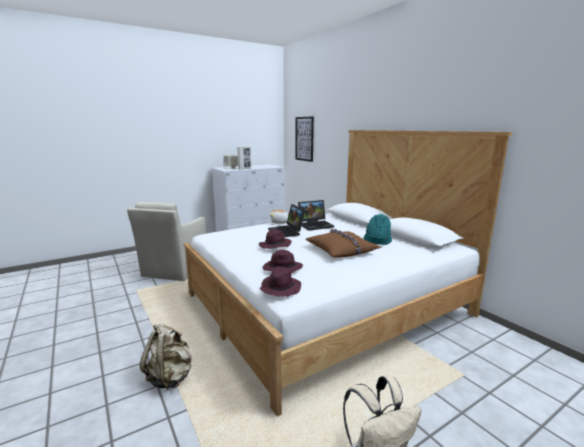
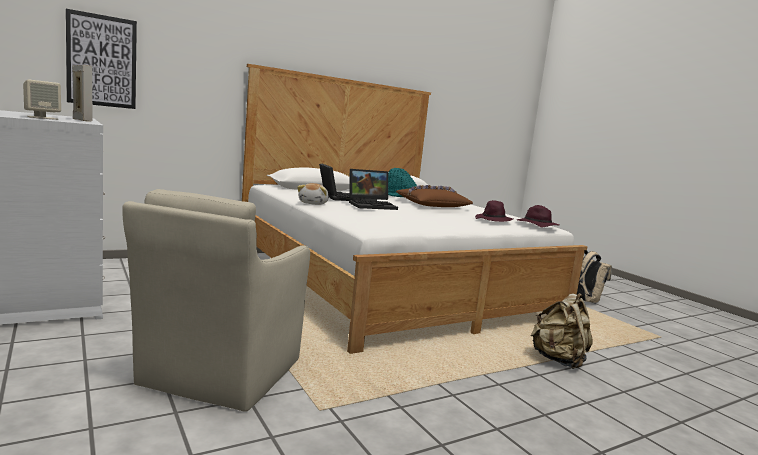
camera: 90 degrees left, 5 degrees down
beige armchair [127,202,206,281] -> beige armchair turned 90 degrees clockwise [122,189,310,412]
purple hat [259,229,292,249] -> none

